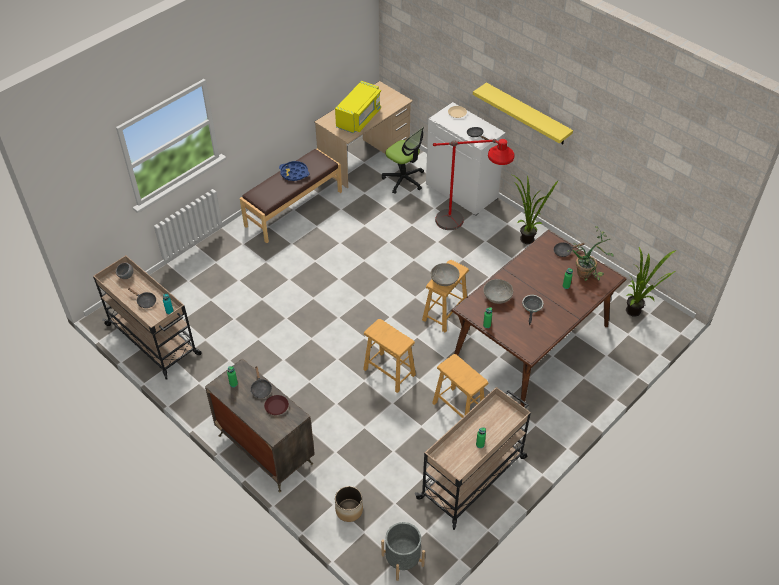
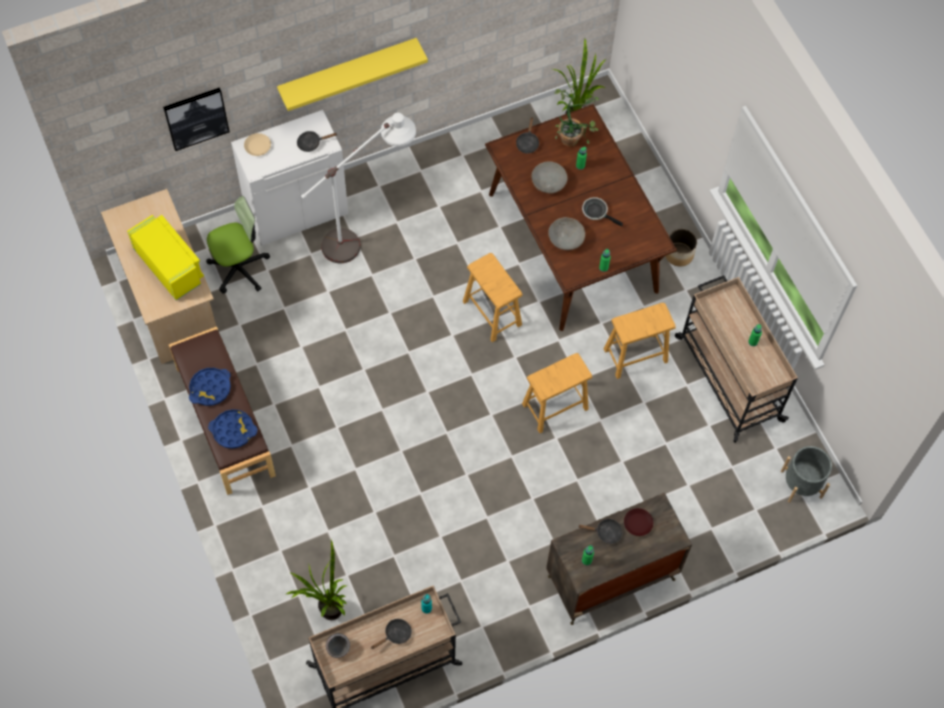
camera: 70 degrees left, 15 degrees up
planter [335,486,363,522] -> planter moved to [665,229,697,267]
grey bowl [431,263,459,286] -> grey bowl moved to [531,161,567,194]
red floor lamp [433,139,515,230] -> white floor lamp [301,113,416,263]
potted plant [512,175,559,244] -> potted plant moved to [286,540,347,620]
none -> picture [163,88,230,151]
none -> blue tray [208,409,257,449]

